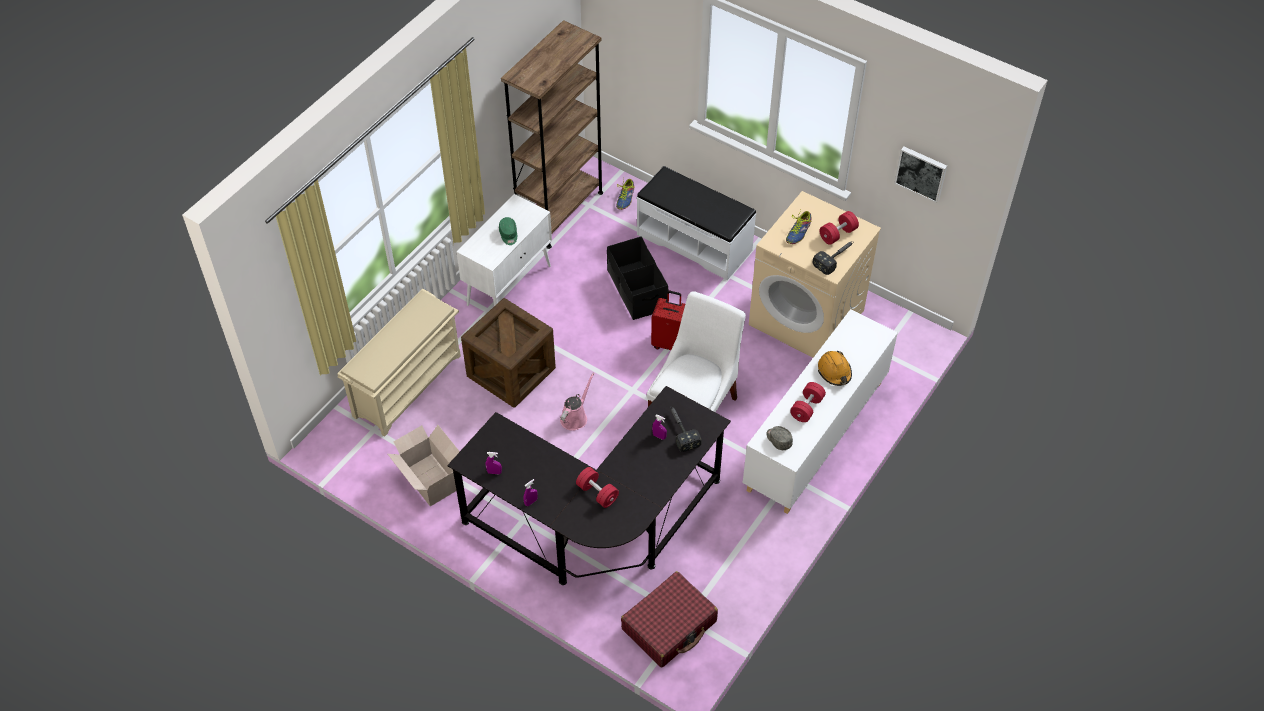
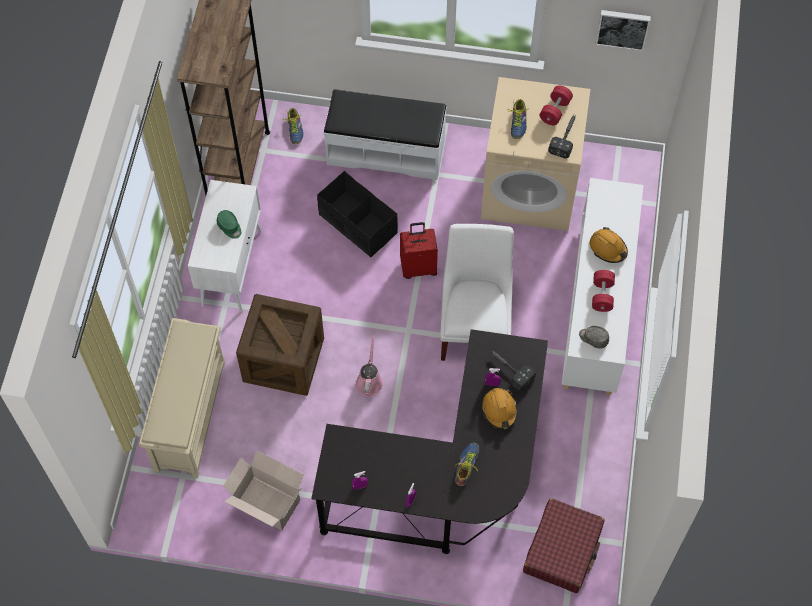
camera: 25 degrees left, 10 degrees up
red dumbbell [576,467,619,508] -> shoe [455,443,479,486]
none -> orange hard hat [482,388,517,429]

